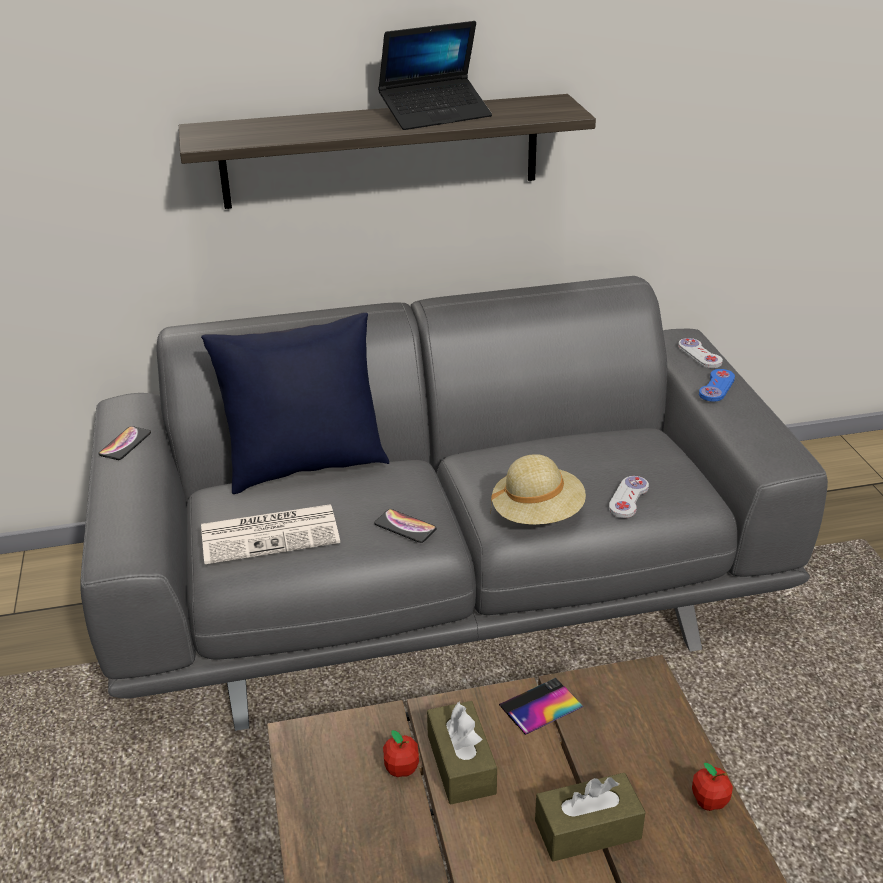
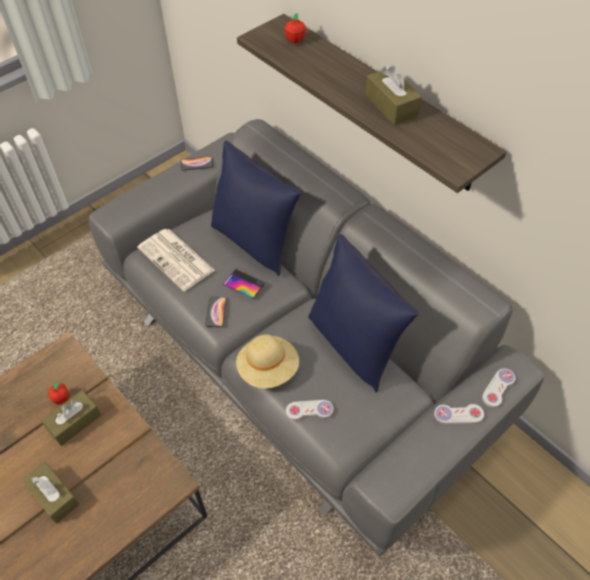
camera: 60 degrees right, 20 degrees up
laptop [378,21,492,130] -> brown tissue box [365,66,422,125]
phone [499,678,583,735] -> phone moved to [223,269,265,299]
apple [692,762,733,811] -> apple moved to [285,13,306,43]
blue game controller [699,369,735,402] -> white game controller [434,404,484,424]
none -> blue pillow [308,234,419,392]

